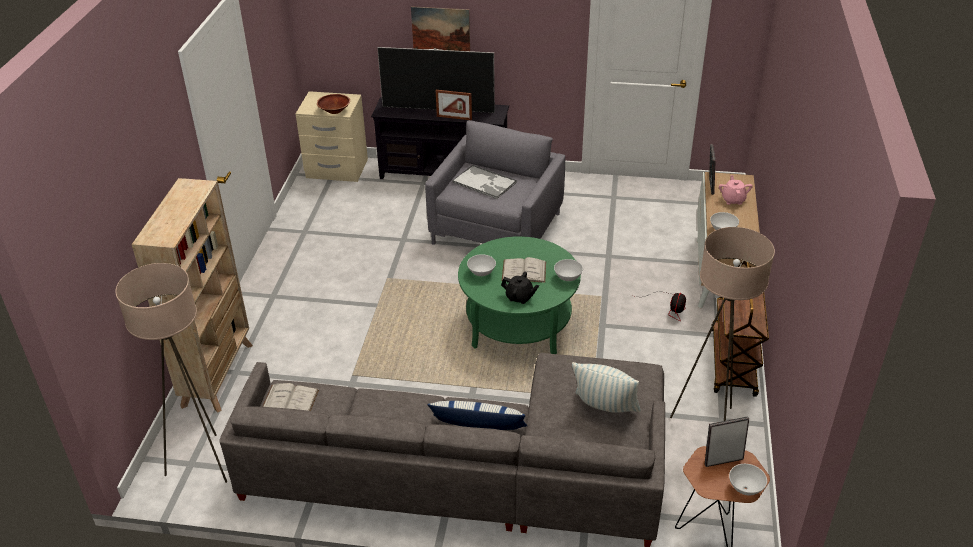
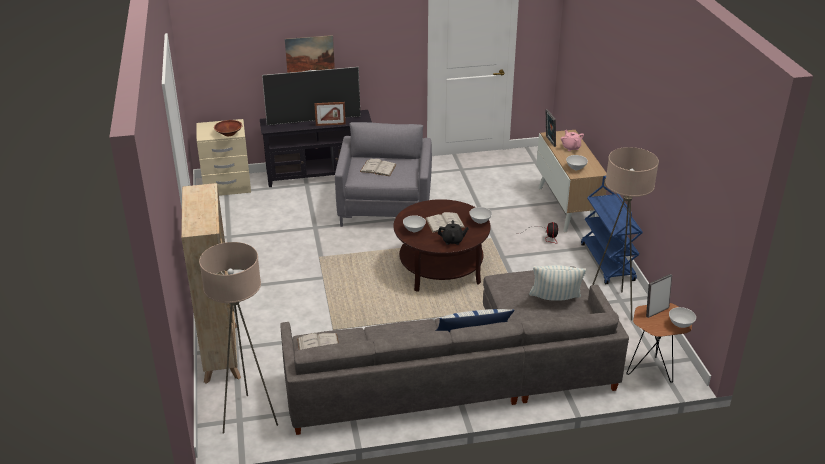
camera: 20 degrees left, 5 degrees down
tray [452,165,517,199] -> white book [360,158,397,176]
green coffee table [458,236,581,354] -> brown coffee table [393,199,491,292]
brown cart [712,261,769,397] -> blue cart [581,176,643,284]

